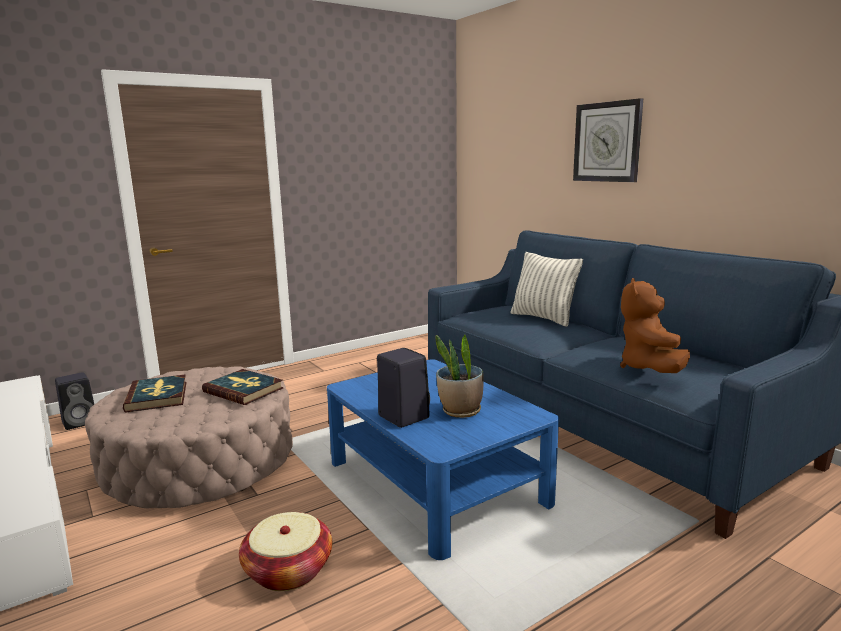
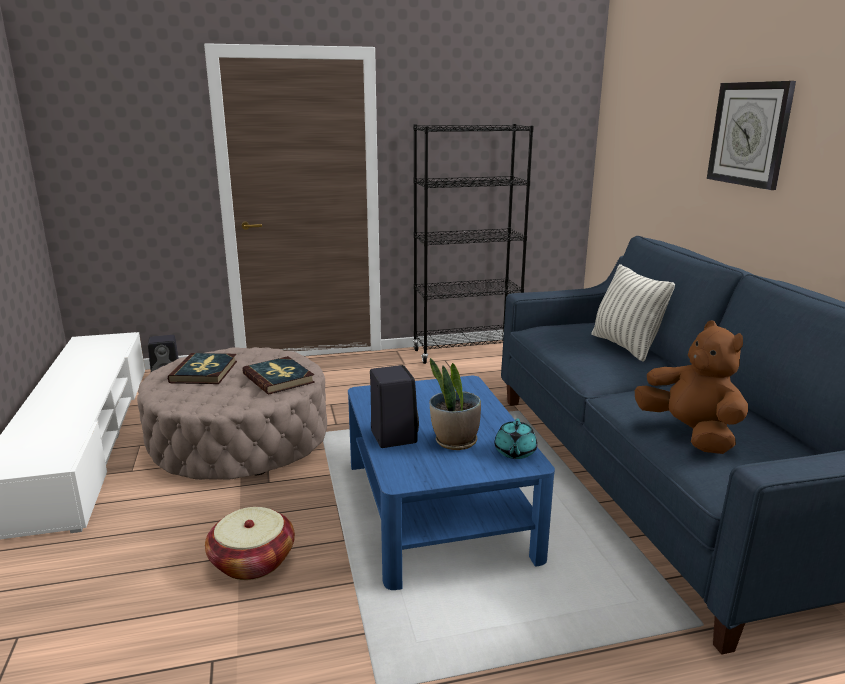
camera: 20 degrees right, 5 degrees up
brown plush toy [620,278,690,373] -> brown plush toy turned 120 degrees clockwise [635,320,748,454]
none -> black bookcase [413,124,534,364]
none -> turquoise teapot [495,419,537,459]

